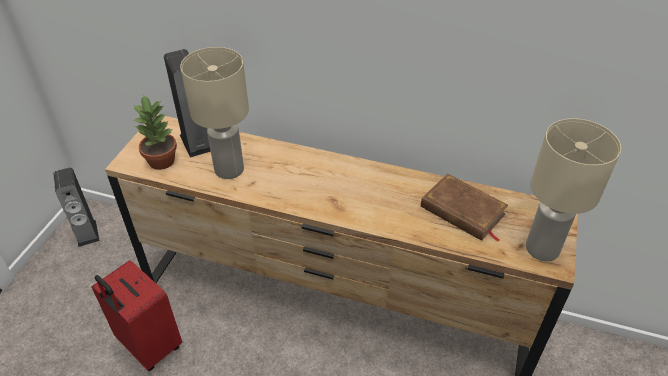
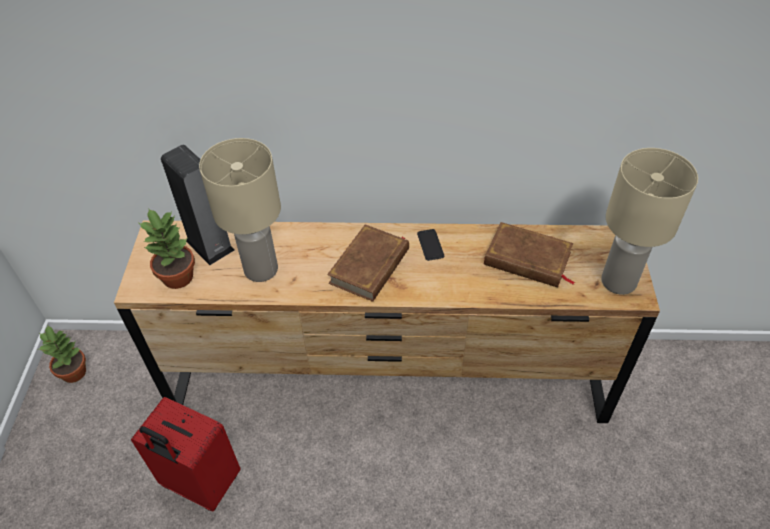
camera: 15 degrees left, 5 degrees up
speaker [53,168,100,247] -> potted plant [39,325,86,383]
none -> brown book [327,224,409,302]
none -> phone [417,229,444,261]

